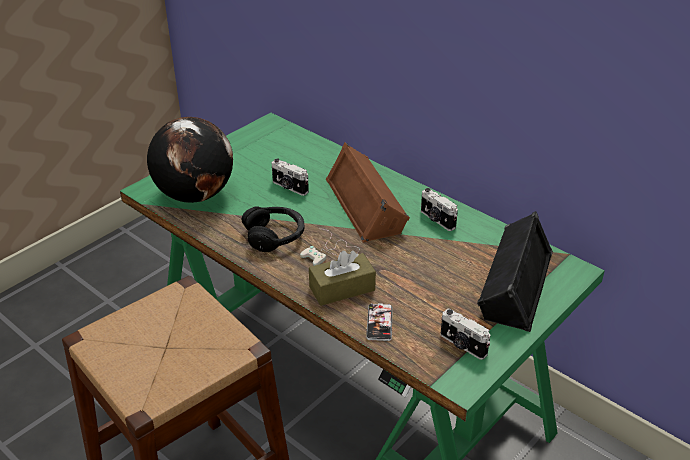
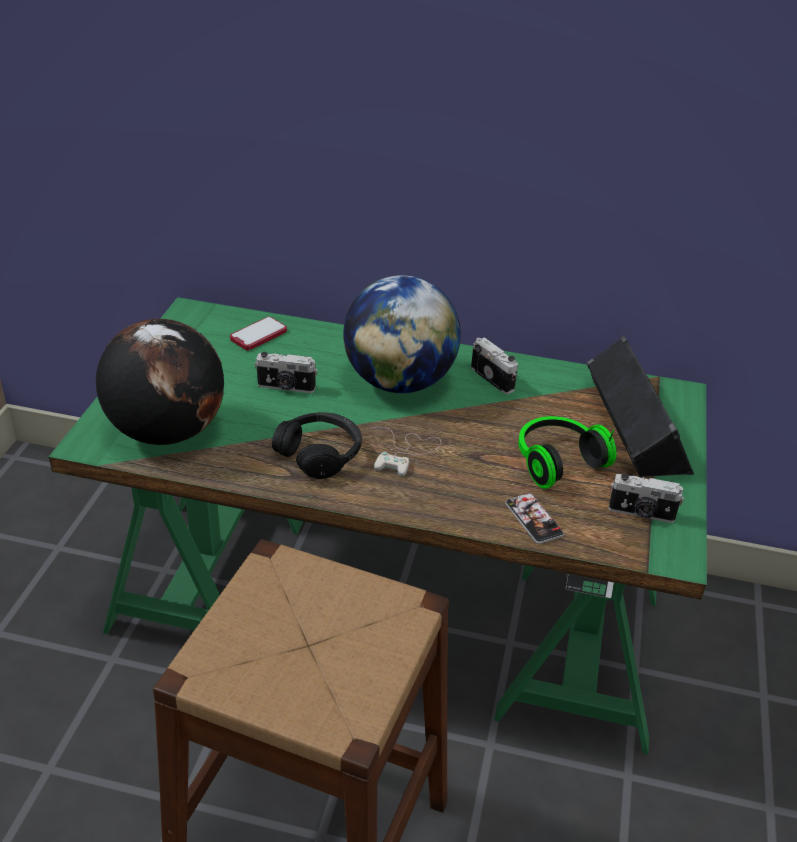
camera: 30 degrees left, 0 degrees up
brown tissue box [309,251,376,306] -> none
brown speaker [326,142,410,243] -> globe [343,275,461,393]
camera [421,188,458,231] -> camera turned 150 degrees counterclockwise [471,337,518,394]
none -> phone [230,317,287,350]
none -> headphones [518,416,617,489]

